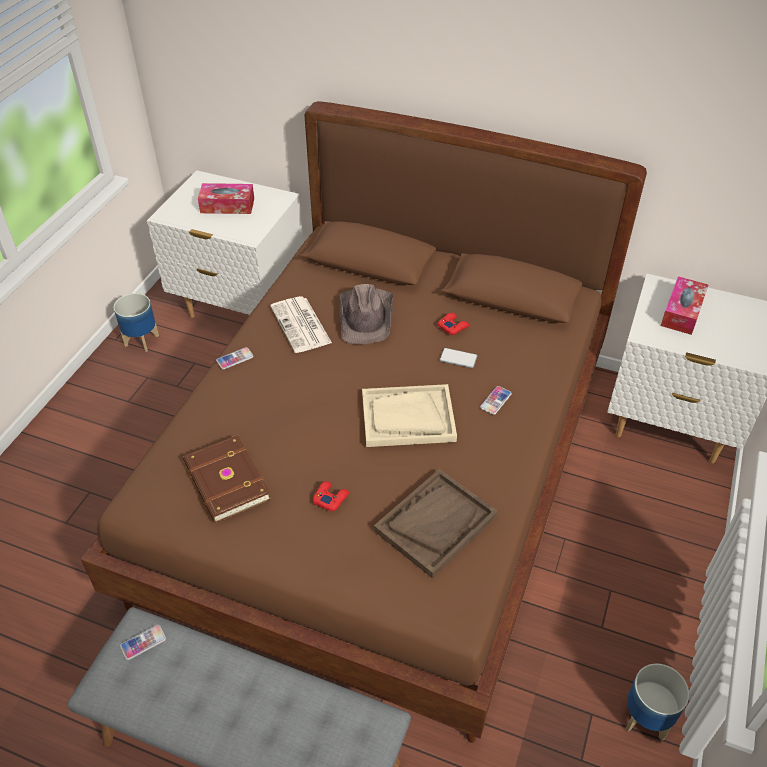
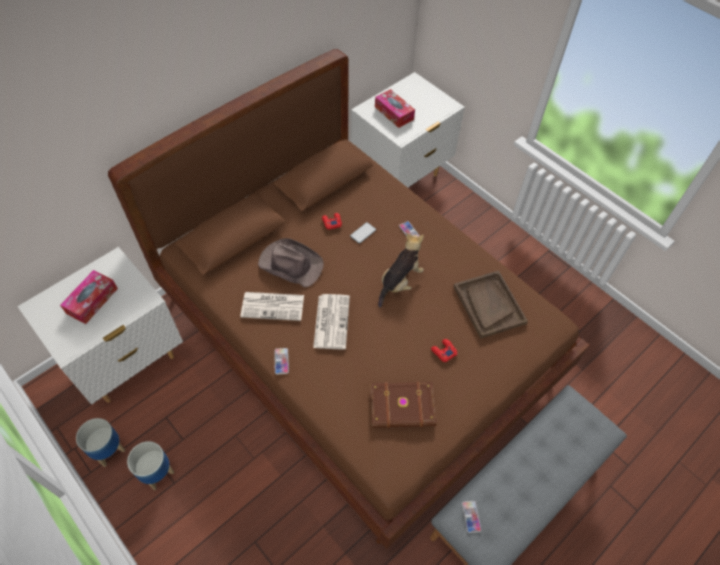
camera: 65 degrees left, 10 degrees up
beige tray [362,384,457,447] -> plush toy [378,233,424,308]
planter [626,664,689,741] -> planter moved to [127,441,174,490]
none -> newspaper [313,294,350,349]

